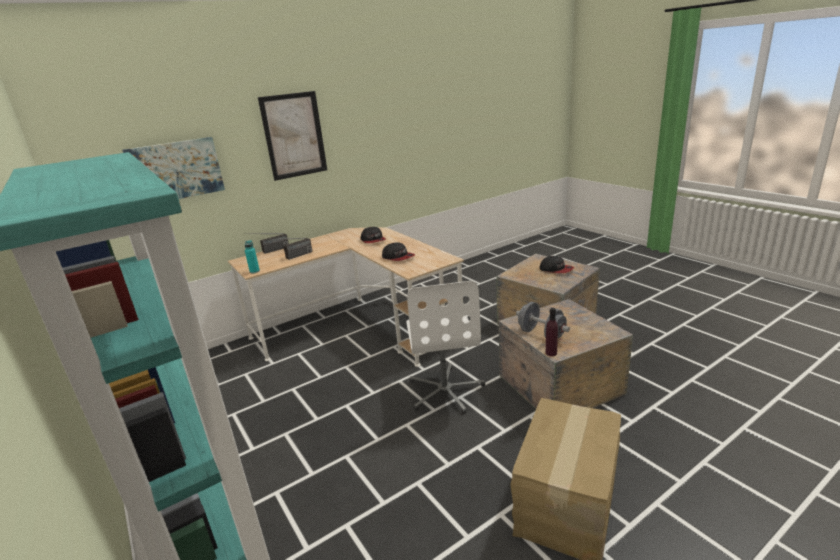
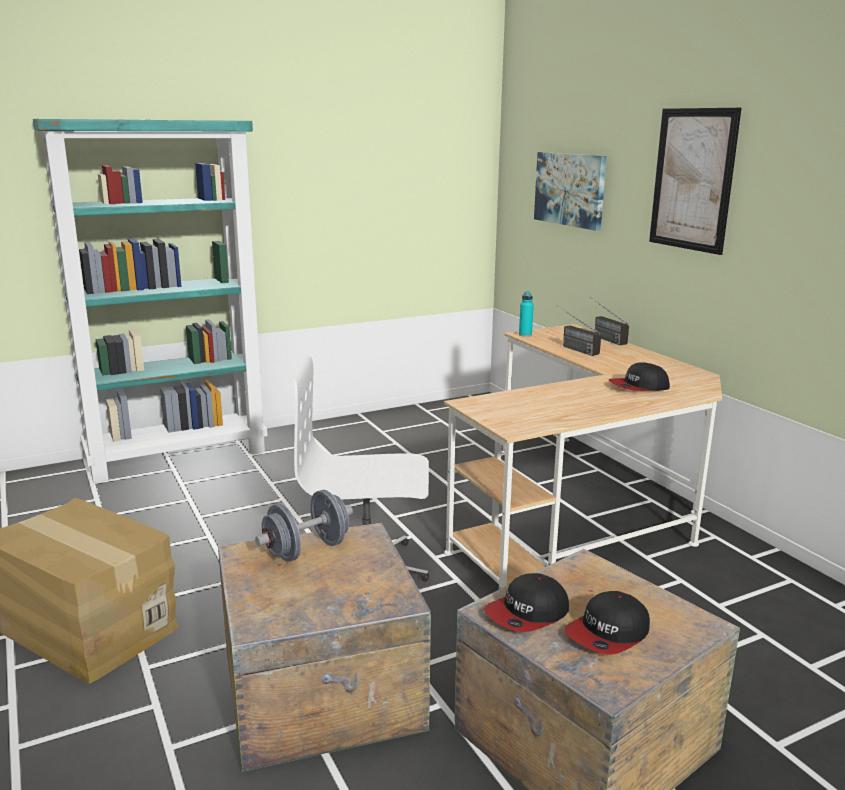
camera: 95 degrees right, 5 degrees down
cap [382,242,415,261] -> cap moved to [484,573,569,632]
purple bottle [546,308,558,356] -> none

